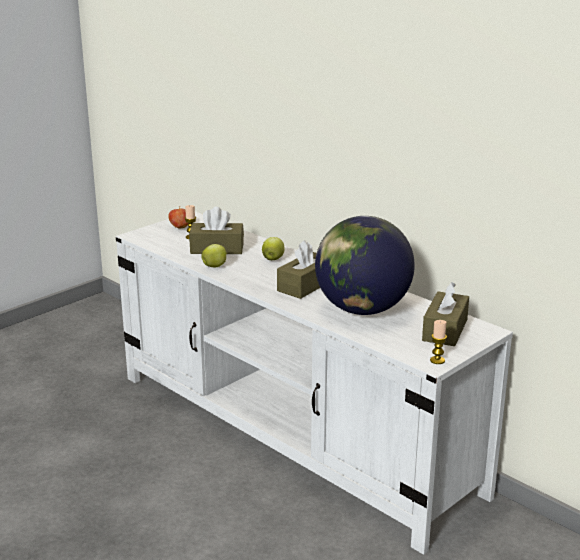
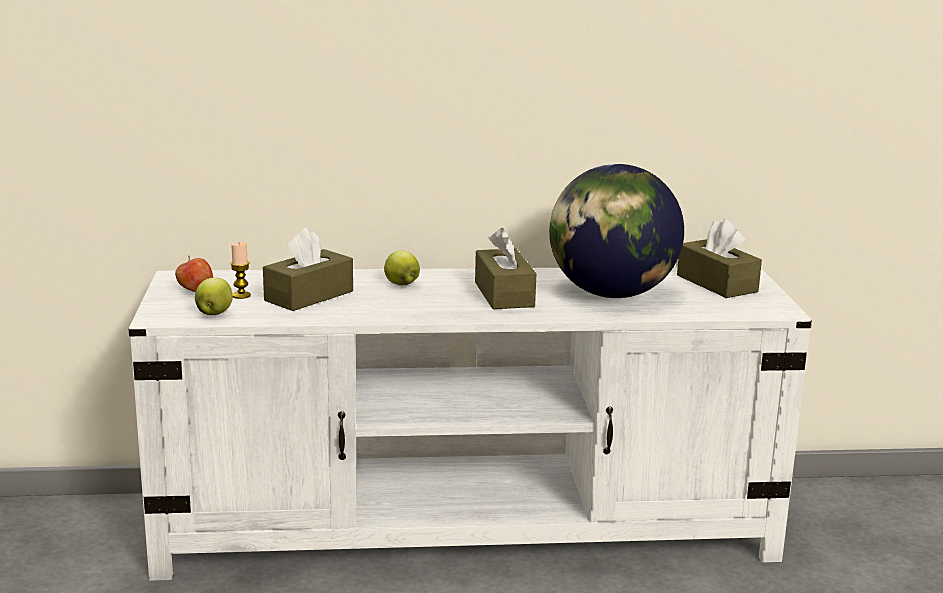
camera: 50 degrees left, 5 degrees down
apple [201,244,228,267] -> apple moved to [195,278,233,315]
candle [430,320,447,364] -> none

